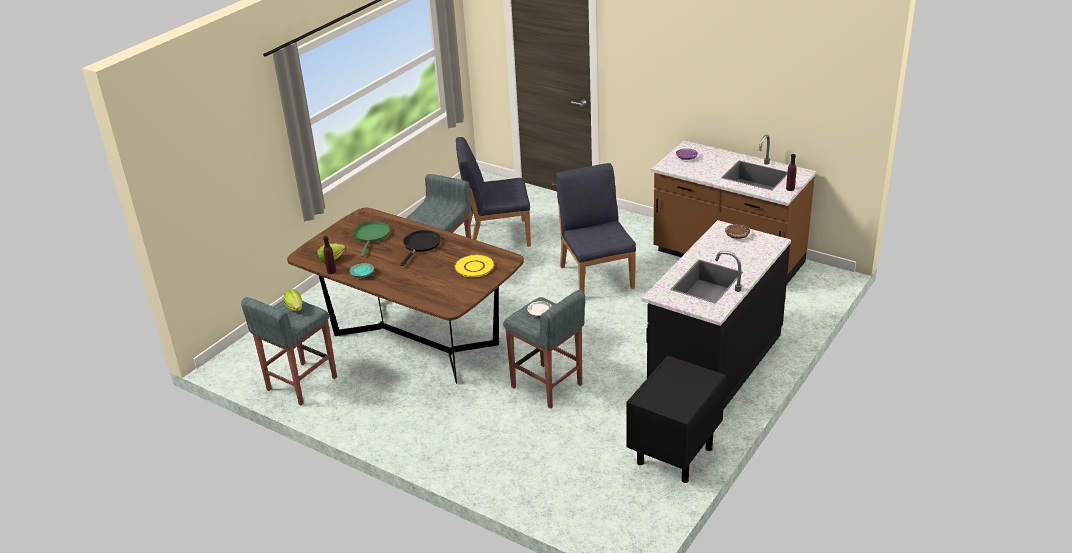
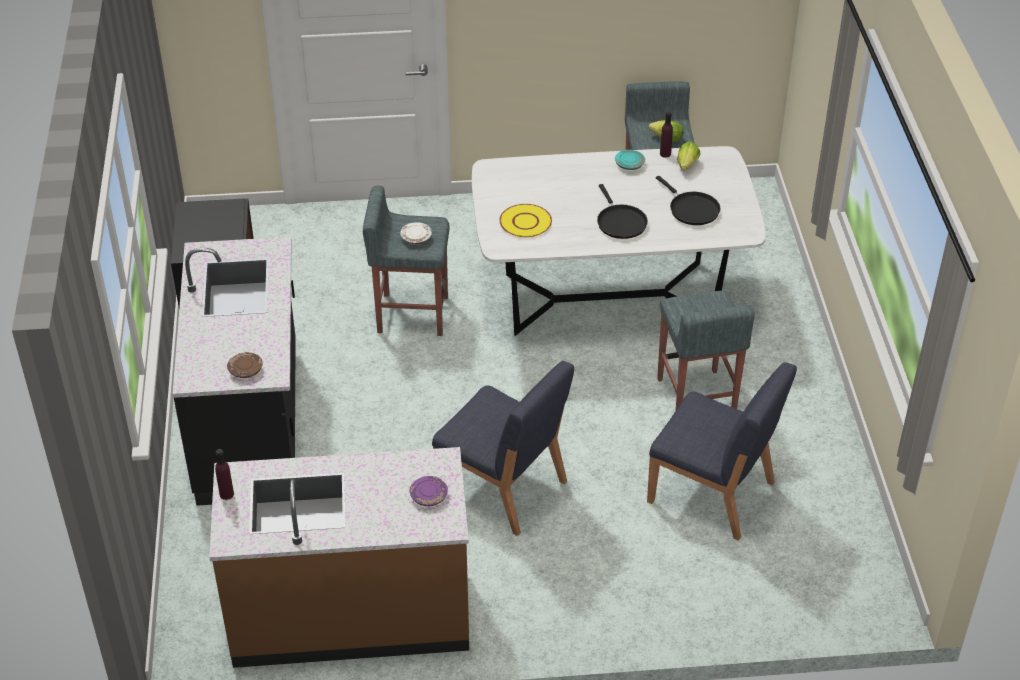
camera: 140 degrees right, 10 degrees up
brown dining table [287,208,524,384] -> white dining table [472,146,766,336]
green frying pan [353,221,390,257] -> black frying pan [656,176,720,225]
blue chair [456,137,531,247] -> blue chair turned 75 degrees clockwise [647,362,797,541]

